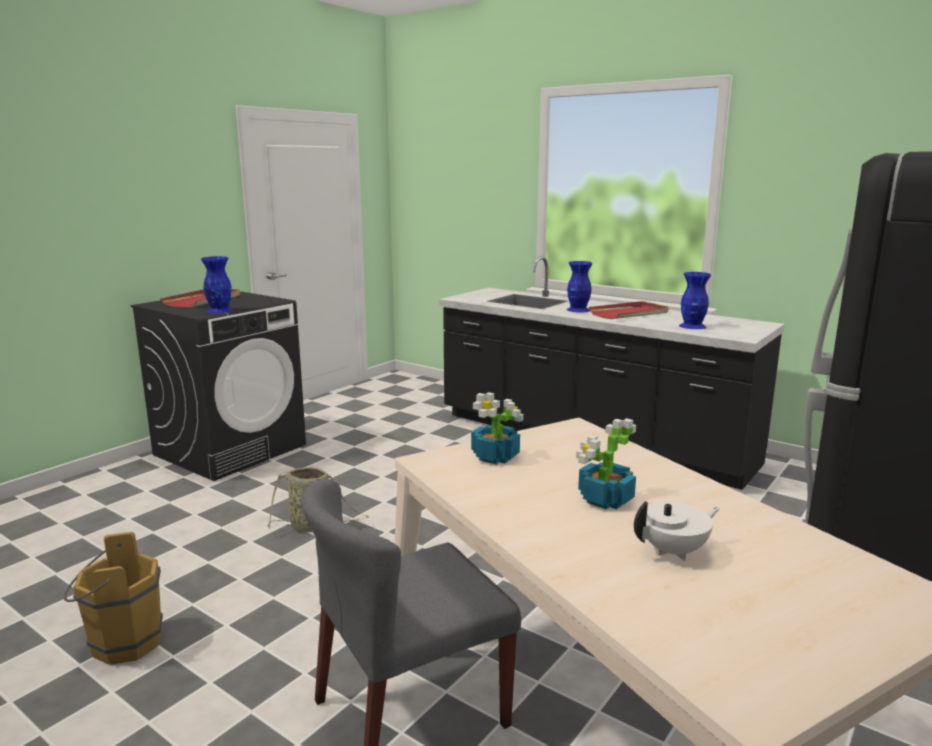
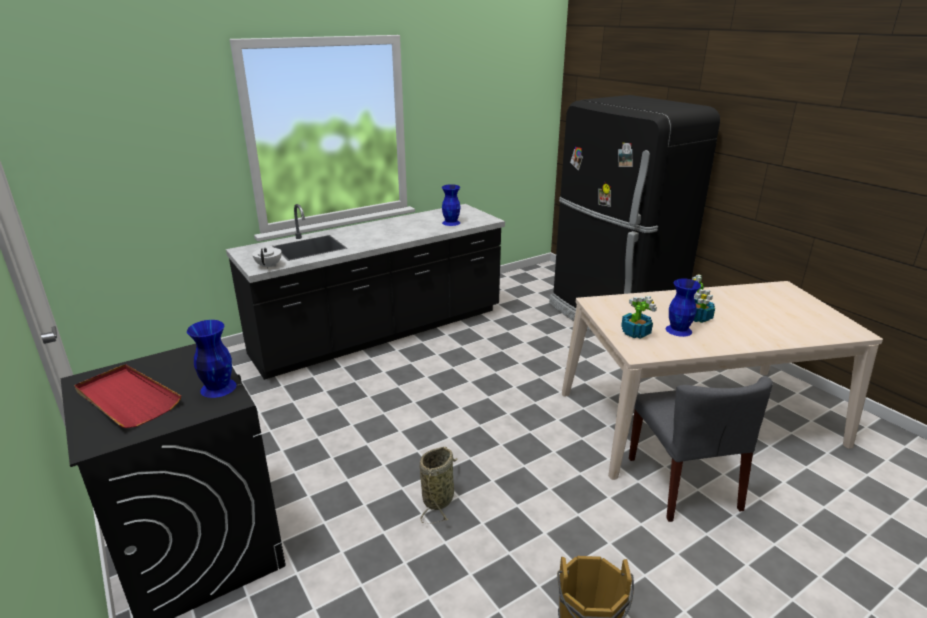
camera: 70 degrees left, 10 degrees up
blue vase [567,261,593,313] -> blue vase moved to [666,278,701,337]
red tray [589,301,669,319] -> none
white teapot [634,501,720,561] -> white teapot moved to [252,245,282,269]

